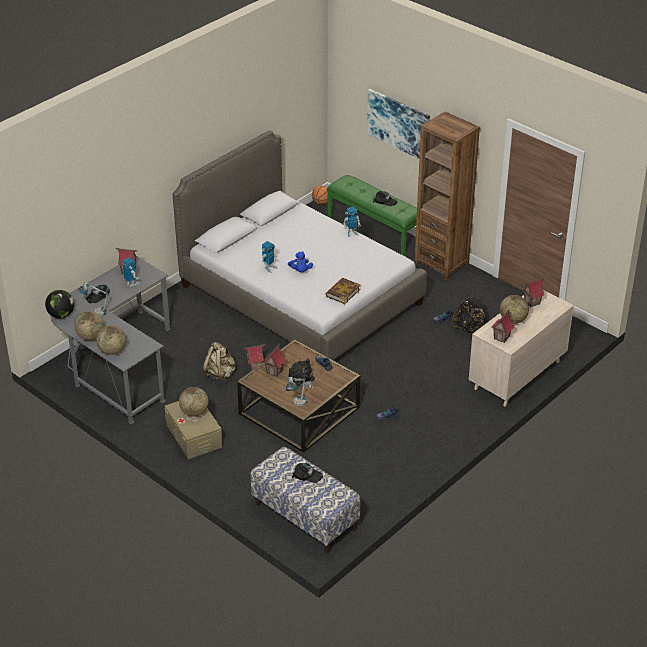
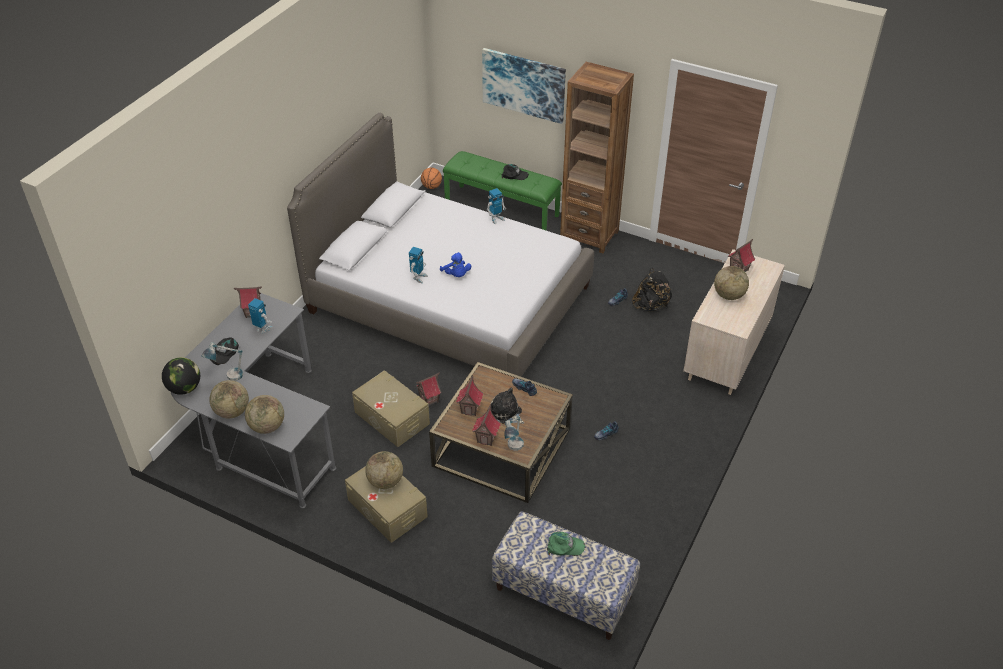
camera: 15 degrees left, 5 degrees up
beige backpack [203,342,236,382] -> beige storage box [352,370,430,447]
black cap [292,463,323,483] -> green cap [547,532,586,556]
book [326,278,361,304] -> none
toy house [491,309,515,343] -> toy house moved to [472,404,500,446]

